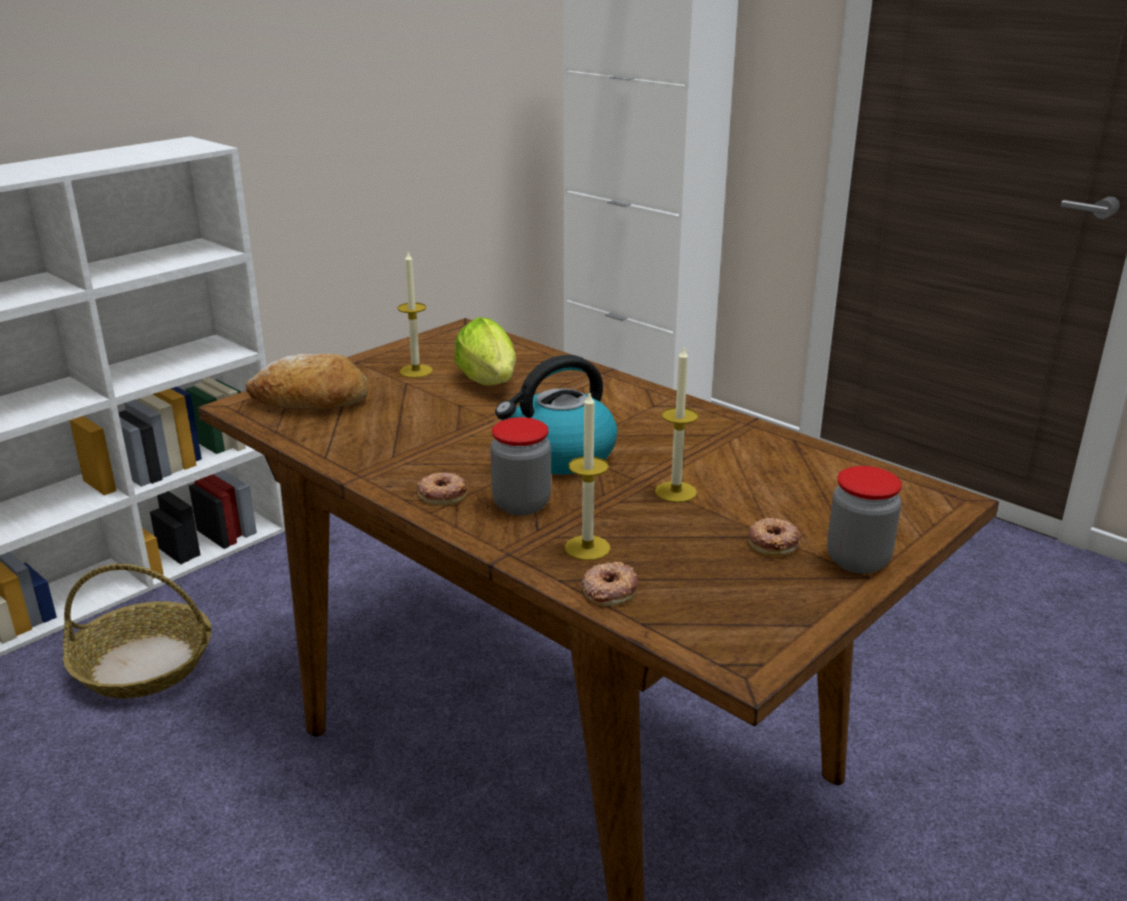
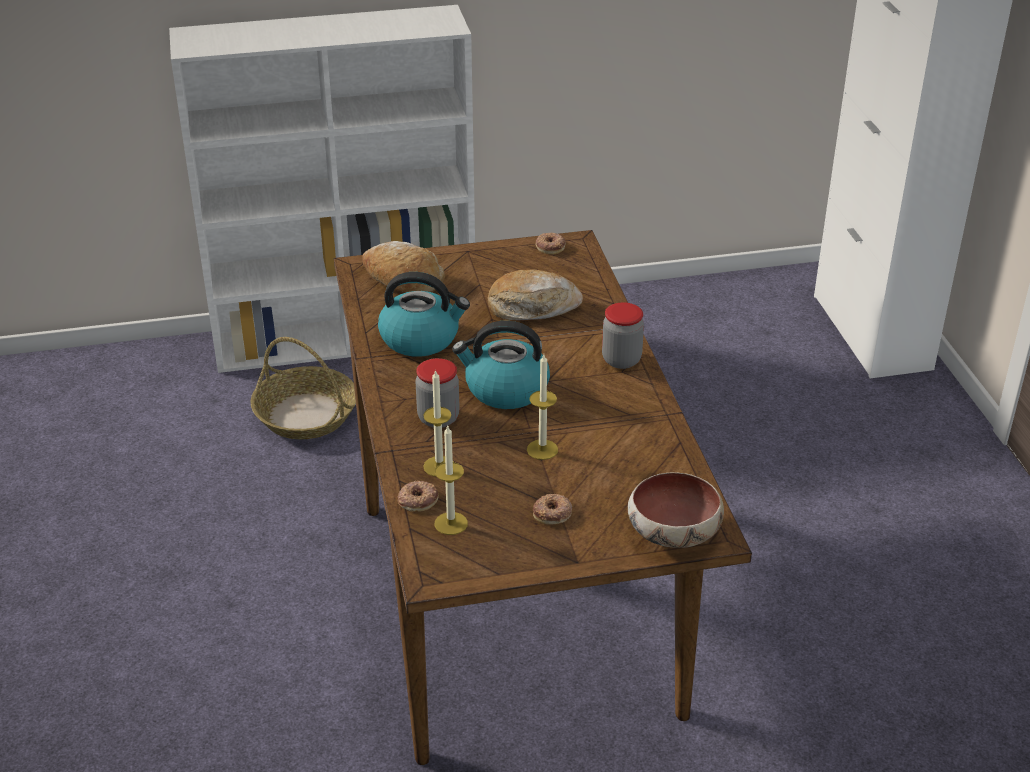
camera: 35 degrees right, 10 degrees up
candle [397,252,433,378] -> candle moved to [435,426,468,535]
donut [417,472,468,506] -> donut moved to [536,232,566,255]
lettuce [454,317,516,386] -> bread [488,270,583,320]
jar [827,466,902,574] -> jar moved to [602,302,644,369]
none -> kettle [378,272,470,357]
none -> bowl [628,472,724,548]

